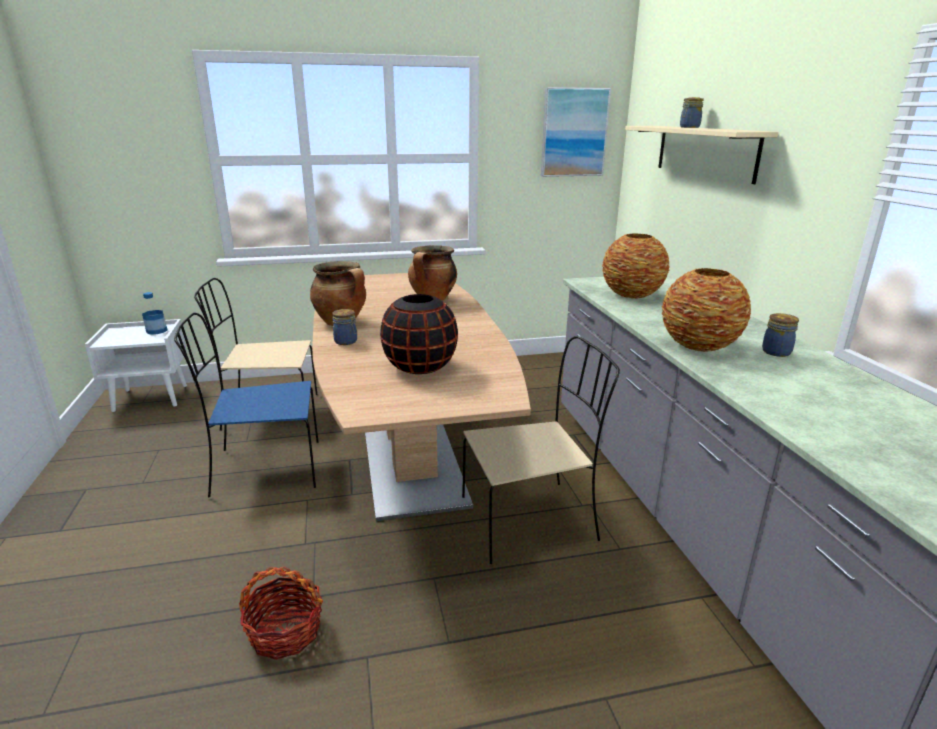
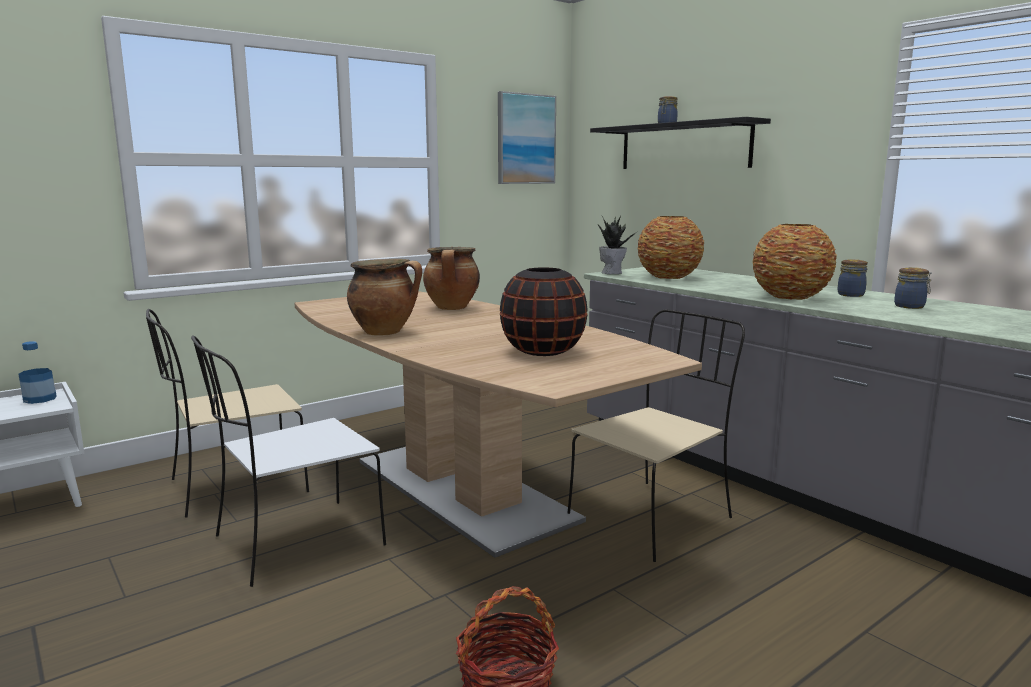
camera: 25 degrees left, 10 degrees down
blue chair [174,313,319,497] -> white chair [191,335,386,587]
jar [332,309,357,345] -> jar moved to [894,267,932,309]
beige shelf [625,126,778,184] -> black shelf [590,117,771,169]
none -> potted plant [598,215,637,274]

